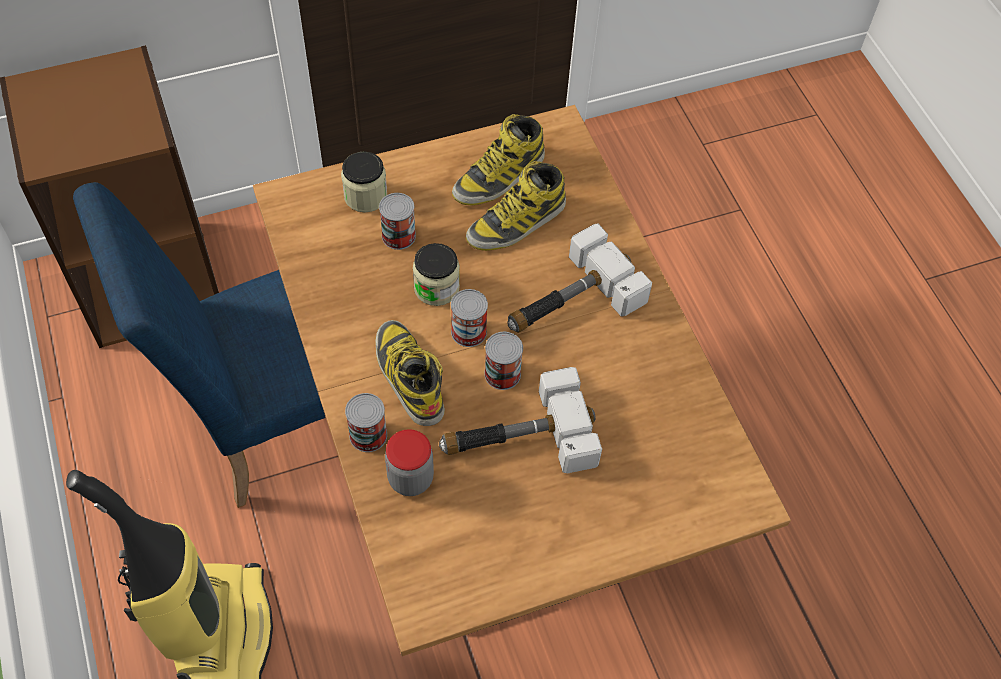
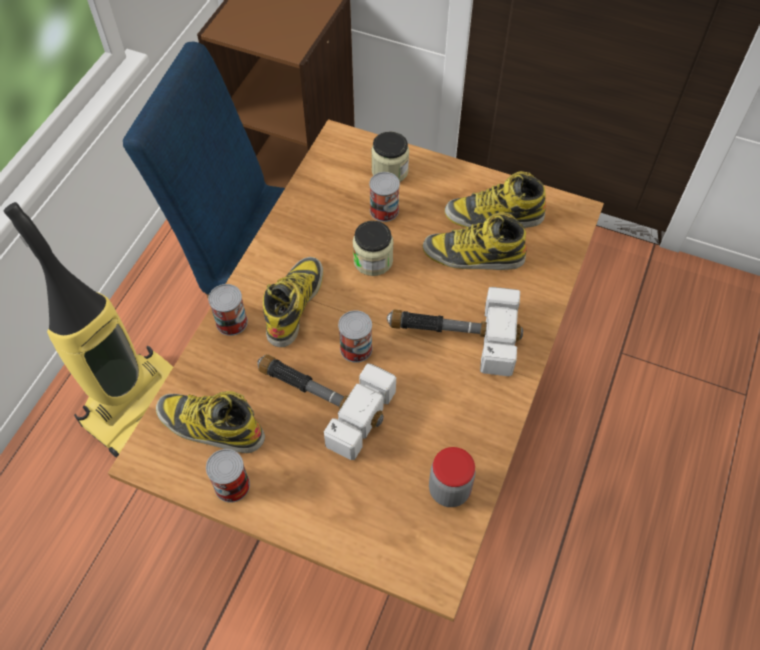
camera: 45 degrees right, 0 degrees up
jar [385,429,434,496] -> jar moved to [429,447,475,507]
can [451,289,488,347] -> can moved to [206,449,250,503]
none -> boot [156,391,265,453]

